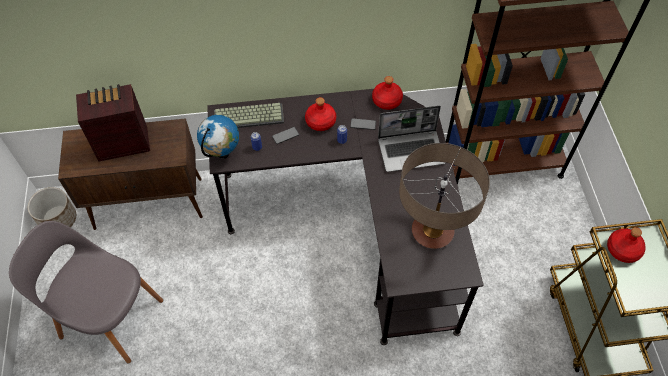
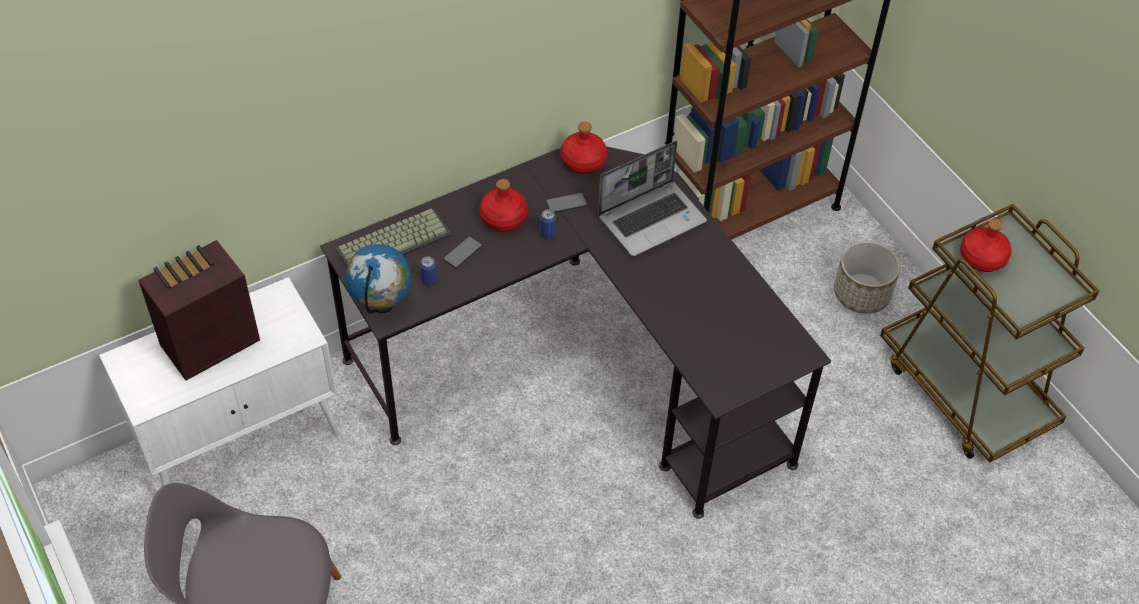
camera: 25 degrees left, 5 degrees down
planter [28,187,76,228] -> planter moved to [834,241,900,314]
brown cabinet [58,118,203,230] -> white cabinet [99,277,340,487]
table lamp [399,143,490,249] -> none

